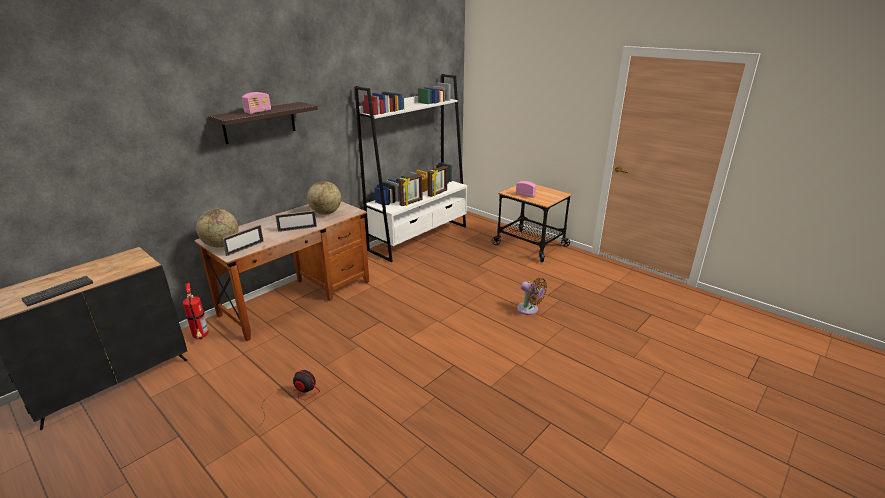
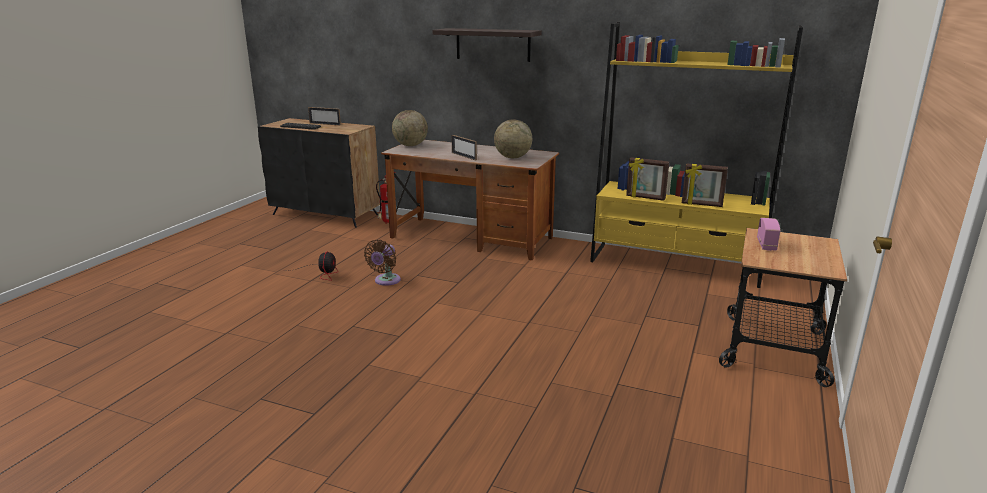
camera: 70 degrees right, 5 degrees down
picture frame [222,225,264,256] -> picture frame moved to [308,107,341,126]
radio [242,92,271,114] -> none
white bookcase [354,74,467,262] -> yellow bookcase [590,22,803,288]
brown fan [517,278,547,315] -> brown fan moved to [364,240,401,286]

